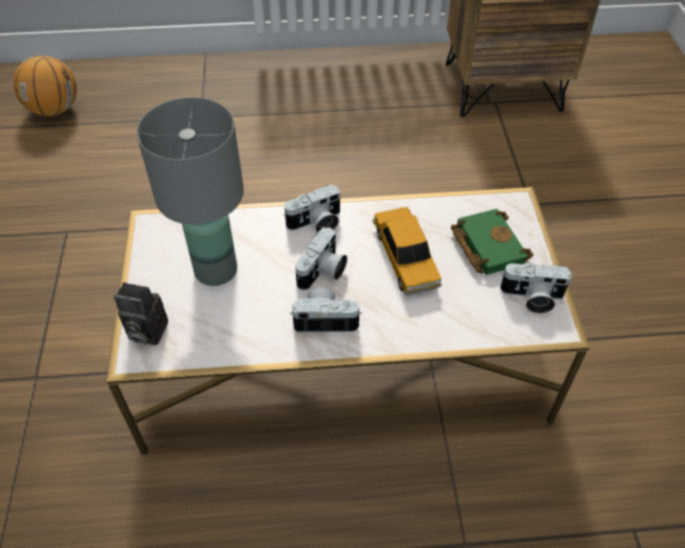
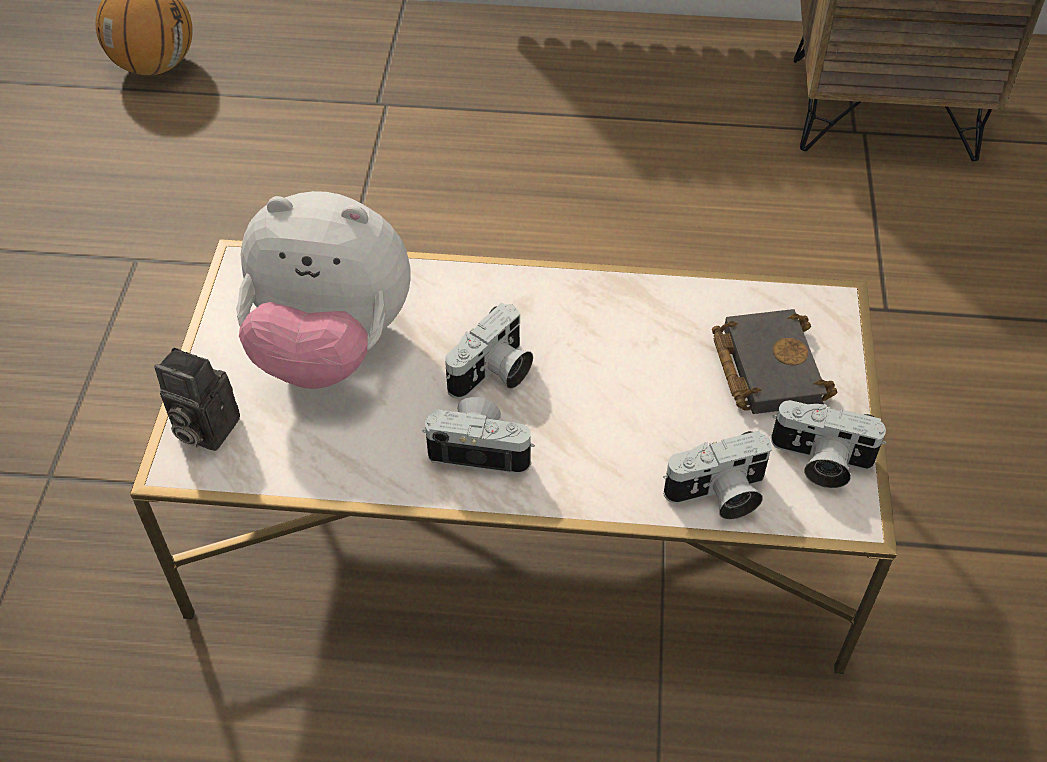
camera: 10 degrees right, 0 degrees up
grey table lamp [137,97,244,286] -> plush toy [236,191,411,389]
camera [283,184,341,232] -> camera moved to [663,431,771,520]
toy car [372,207,442,295] -> none
green book [451,209,533,275] -> black book [712,309,838,414]

